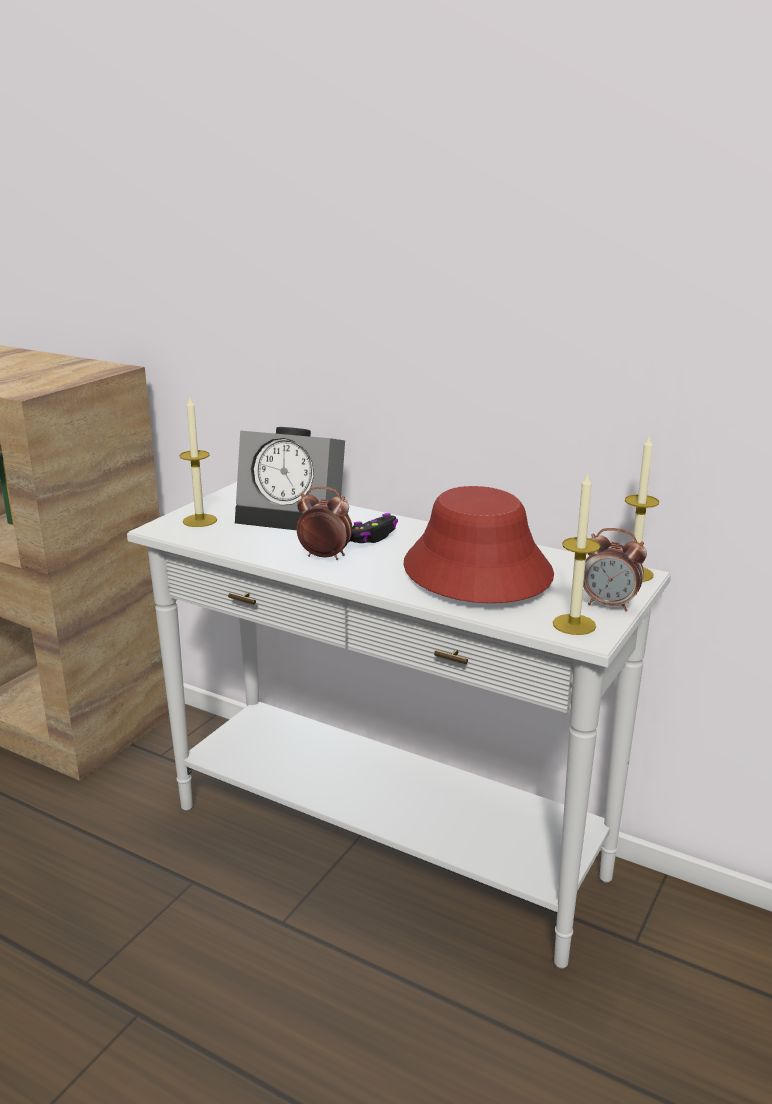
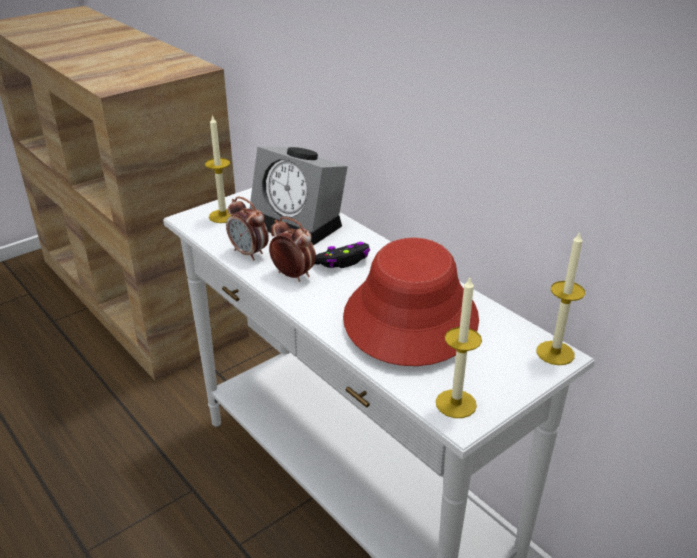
camera: 20 degrees right, 10 degrees up
alarm clock [583,528,647,611] -> alarm clock moved to [226,197,269,261]

